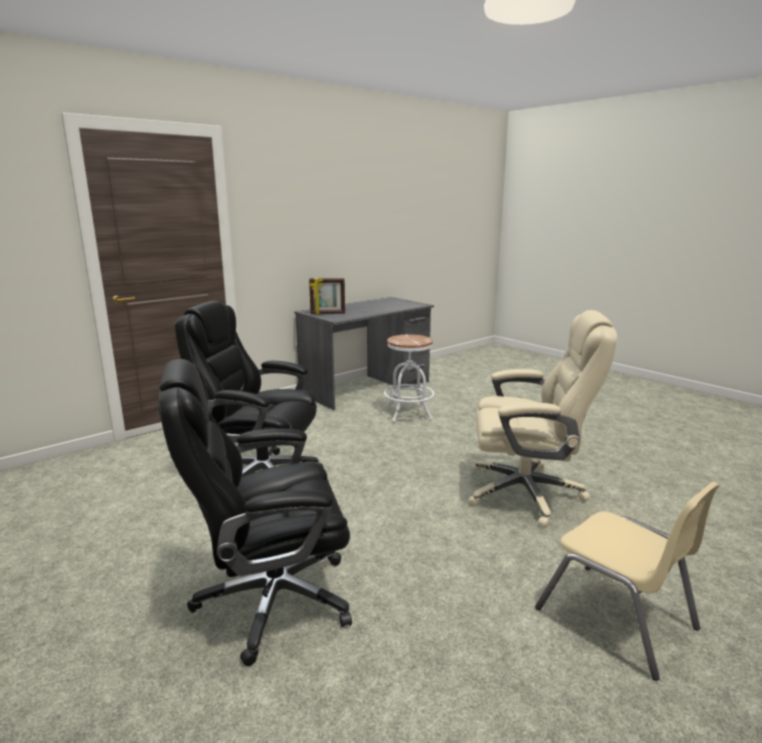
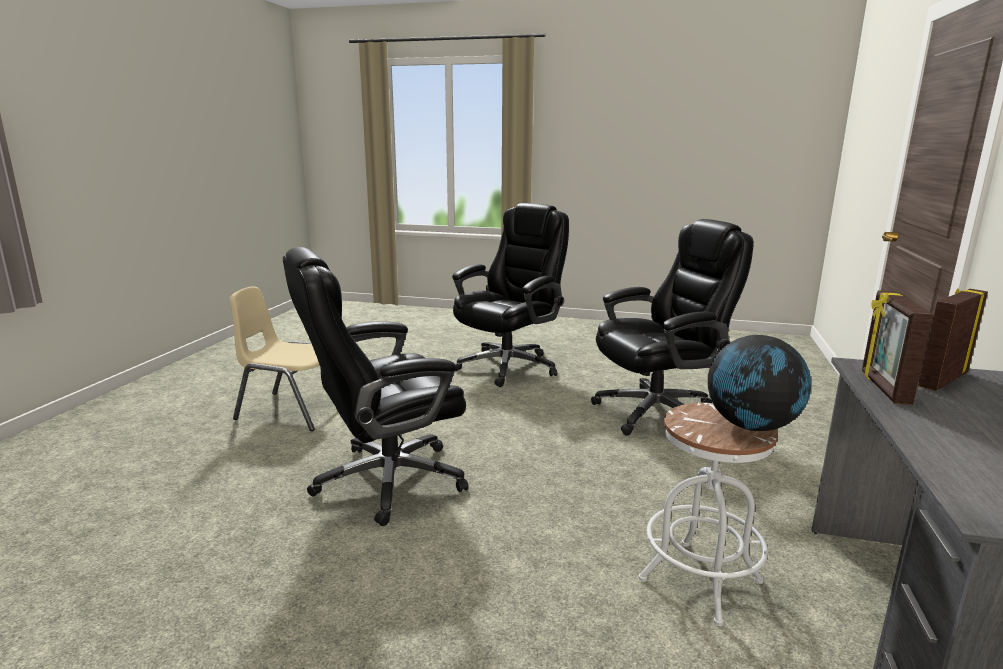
camera: 145 degrees right, 0 degrees up
beige office chair [468,310,617,528] -> black office chair [283,247,468,526]
none -> globe [708,335,811,431]
none -> picture frame [862,290,933,405]

